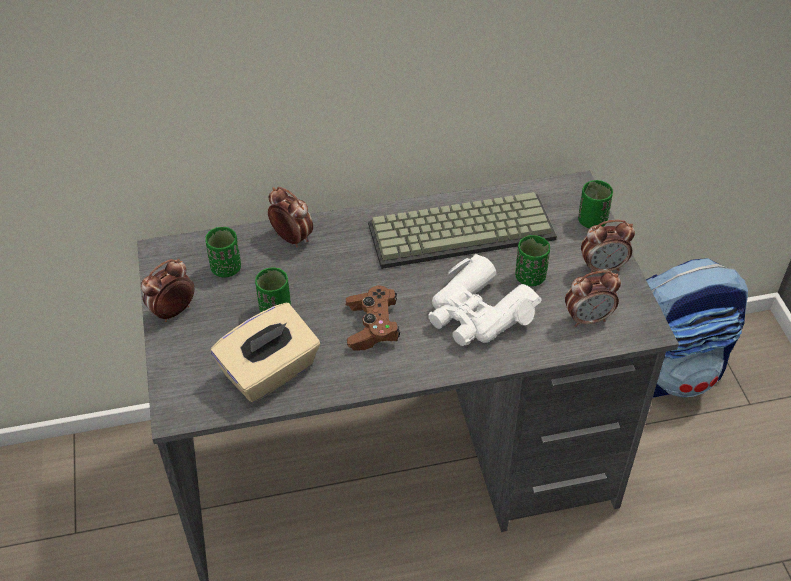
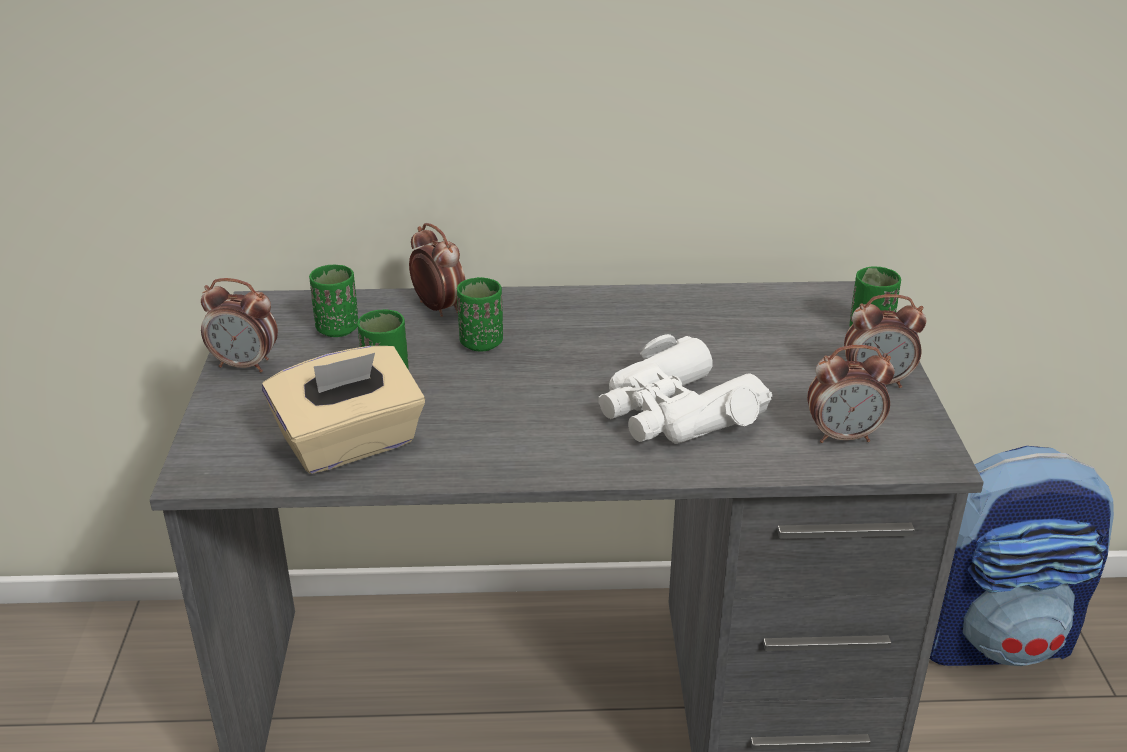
camera: 10 degrees right, 15 degrees down
alarm clock [141,259,195,322] -> alarm clock turned 135 degrees counterclockwise [201,278,278,372]
brown game controller [346,285,400,351] -> none
keyboard [368,192,557,269] -> none
green cup [515,235,550,286] -> green cup moved to [457,277,503,352]

